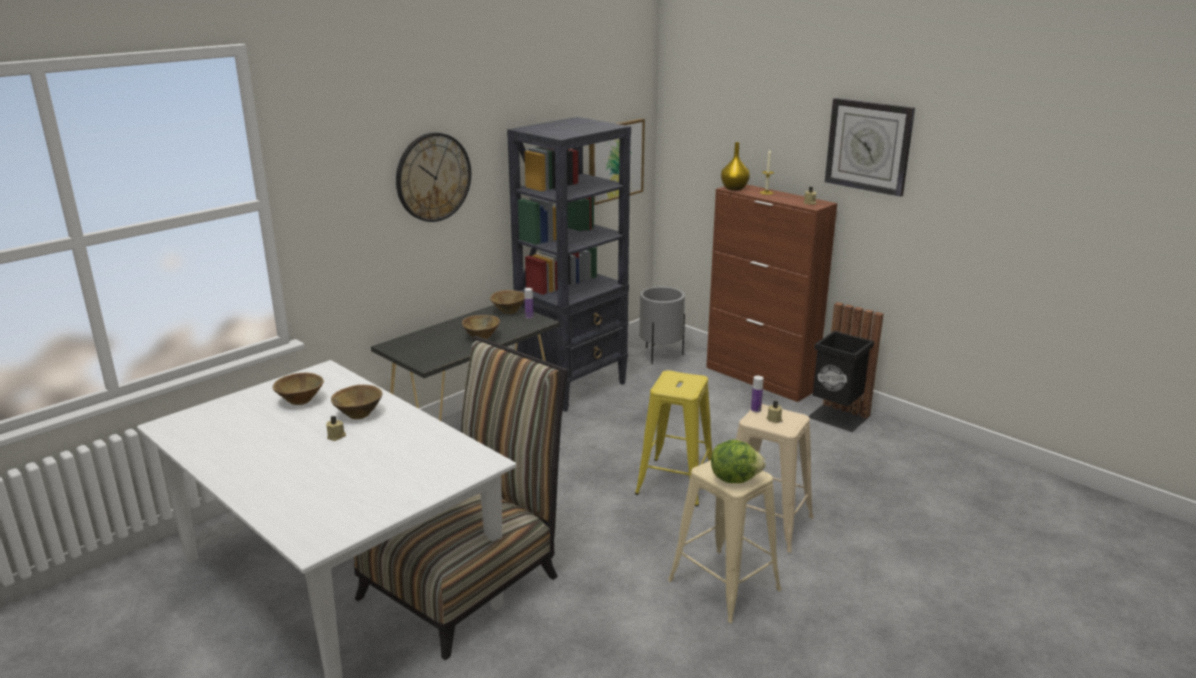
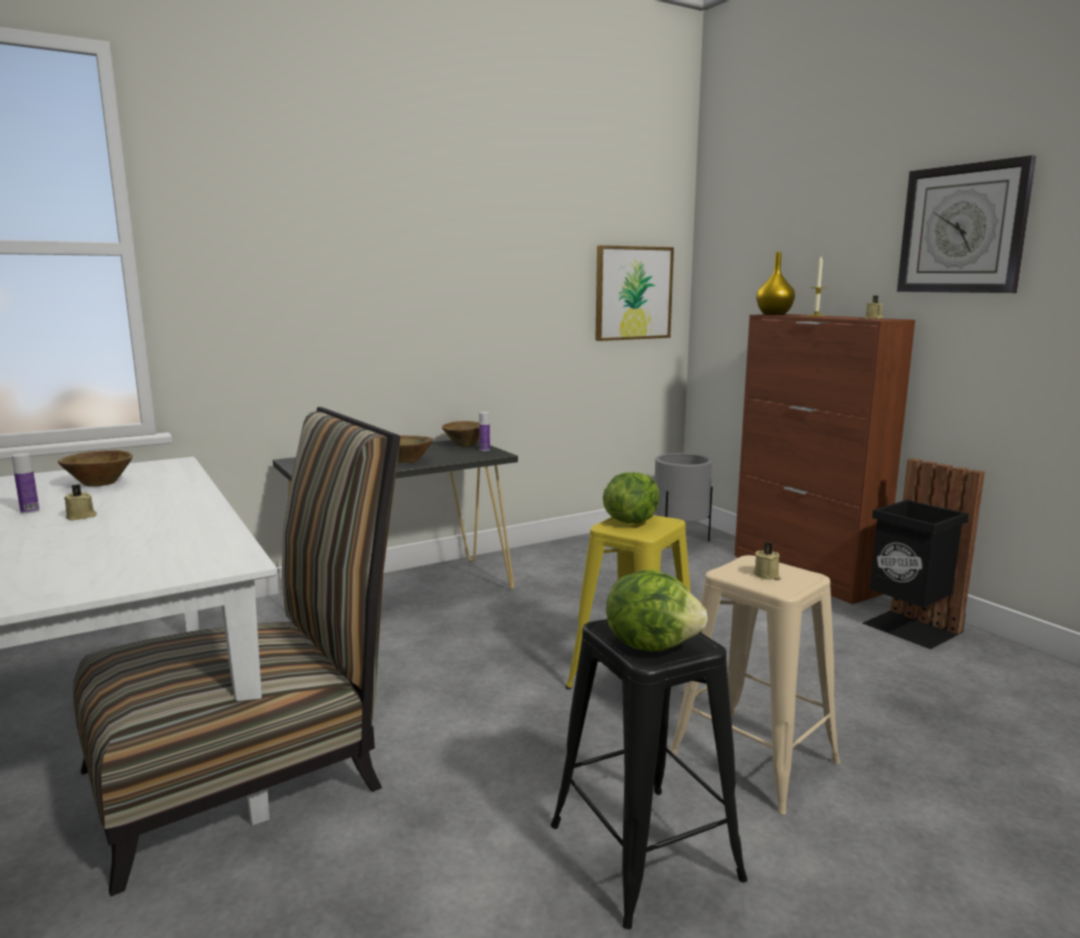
camera: 15 degrees right, 10 degrees down
brown bowl [331,385,382,419] -> none
wall clock [396,133,471,222] -> none
black bookcase [507,117,631,412] -> none
beige stool [668,460,782,623] -> black stool [551,619,748,930]
bottle [751,376,763,413] -> bottle moved to [12,453,39,514]
none -> lettuce [603,472,660,524]

